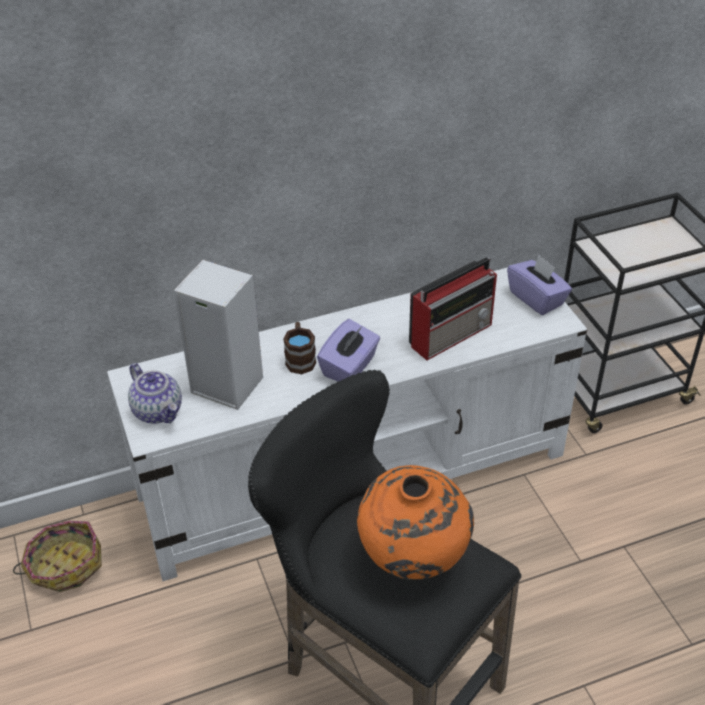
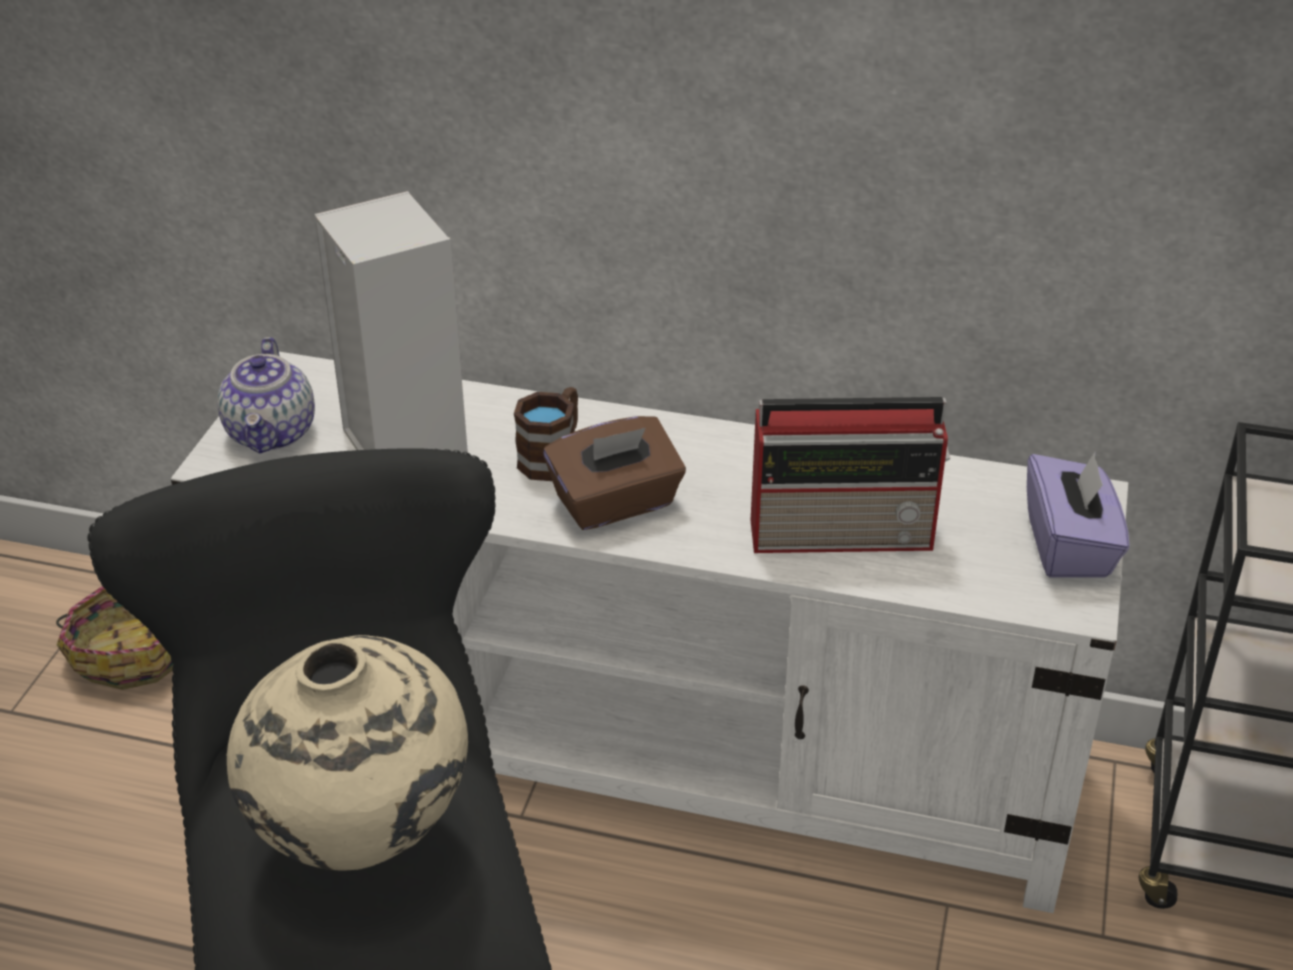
camera: 35 degrees right, 5 degrees down
purple tissue box [317,319,380,382] -> brown tissue box [543,416,686,530]
orange vase [357,465,474,580] -> beige vase [227,635,468,871]

